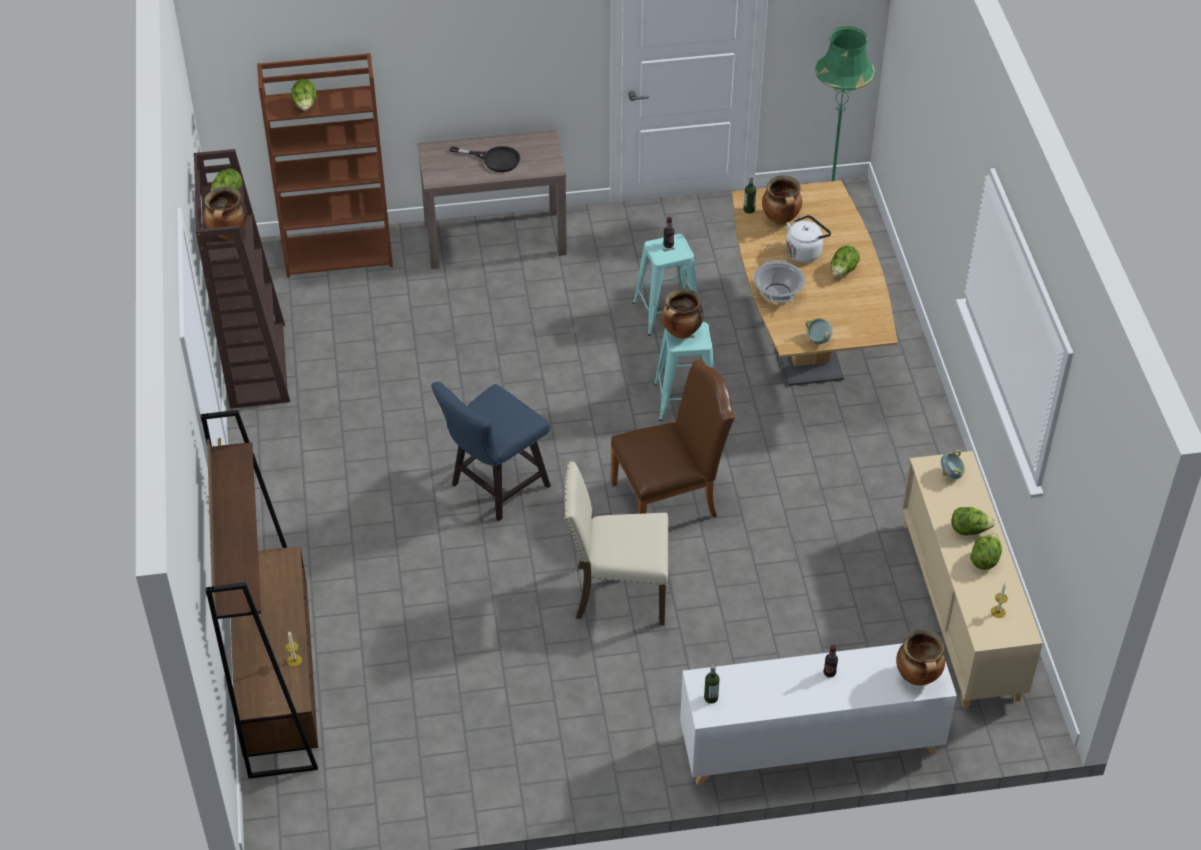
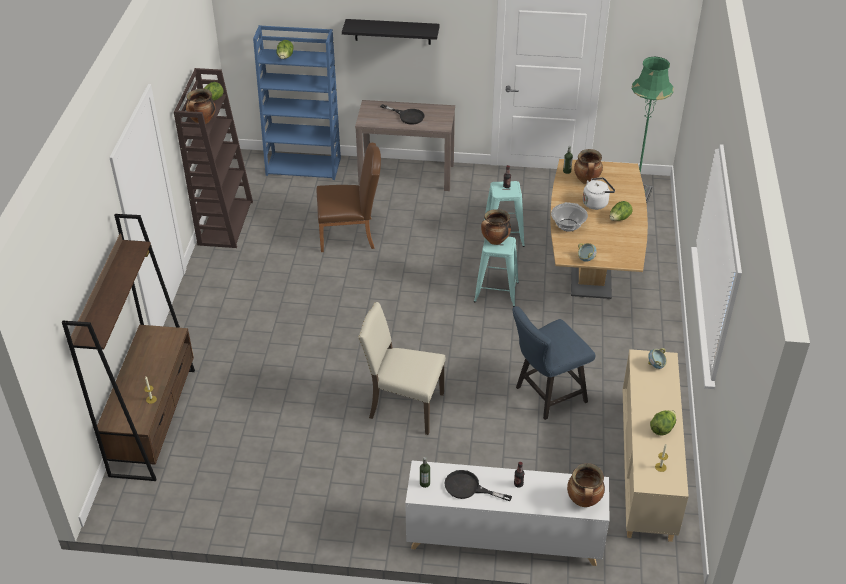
camera: 15 degrees right, 5 degrees down
brown bookcase [257,53,393,278] -> blue bookcase [253,25,341,180]
blue chair [431,382,551,521] -> blue chair moved to [512,306,595,420]
brown chair [611,360,735,518] -> brown chair moved to [317,143,381,252]
lettuce [952,507,995,536] -> none
none -> black shelf [342,19,440,45]
none -> black frying pan [444,470,512,501]

